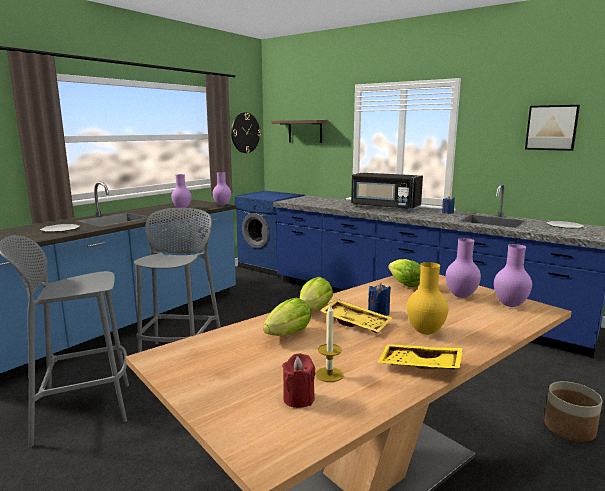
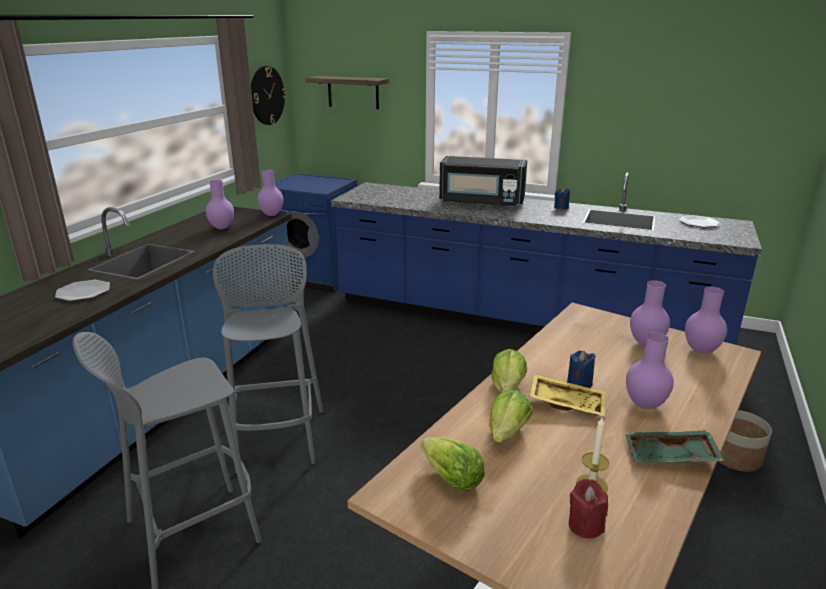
camera: 15 degrees left, 10 degrees up
yellow tray [377,344,463,370] -> green tray [625,430,724,463]
lettuce [388,259,421,288] -> lettuce moved to [421,437,484,492]
yellow vase [407,262,449,335] -> purple vase [626,332,674,409]
picture [525,105,580,151] -> none

